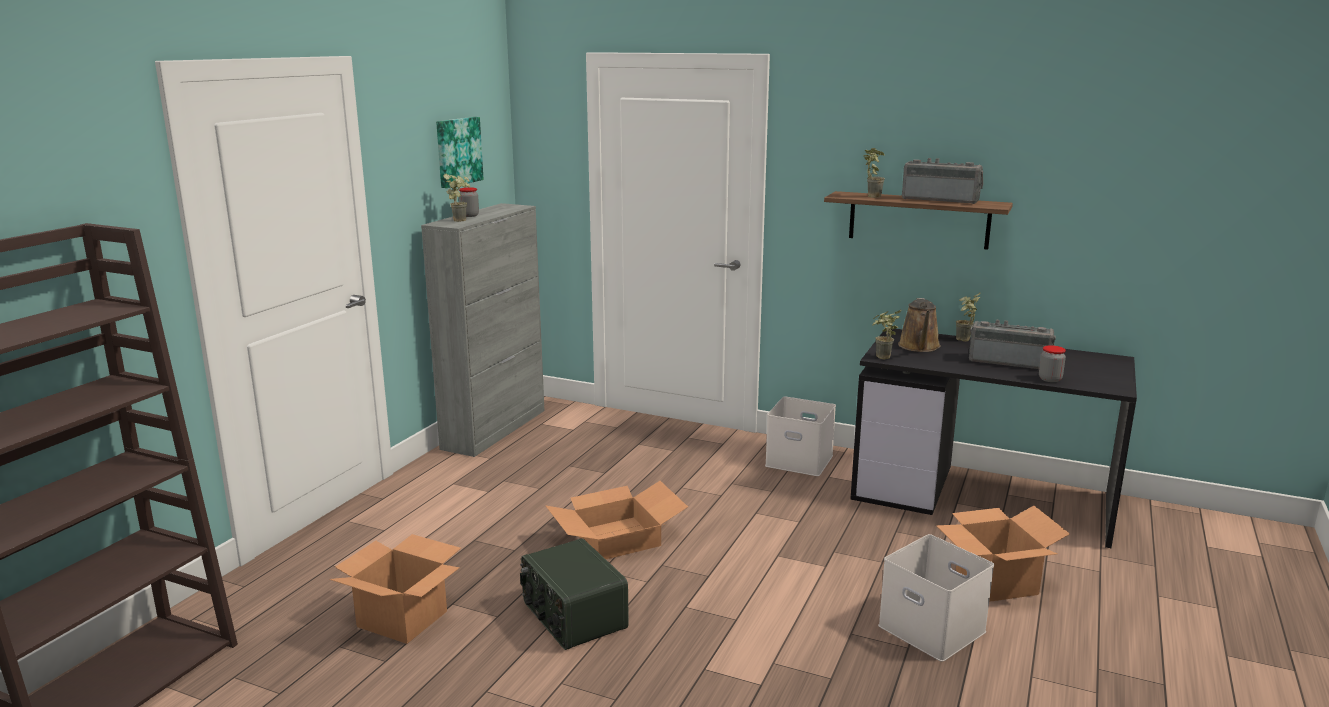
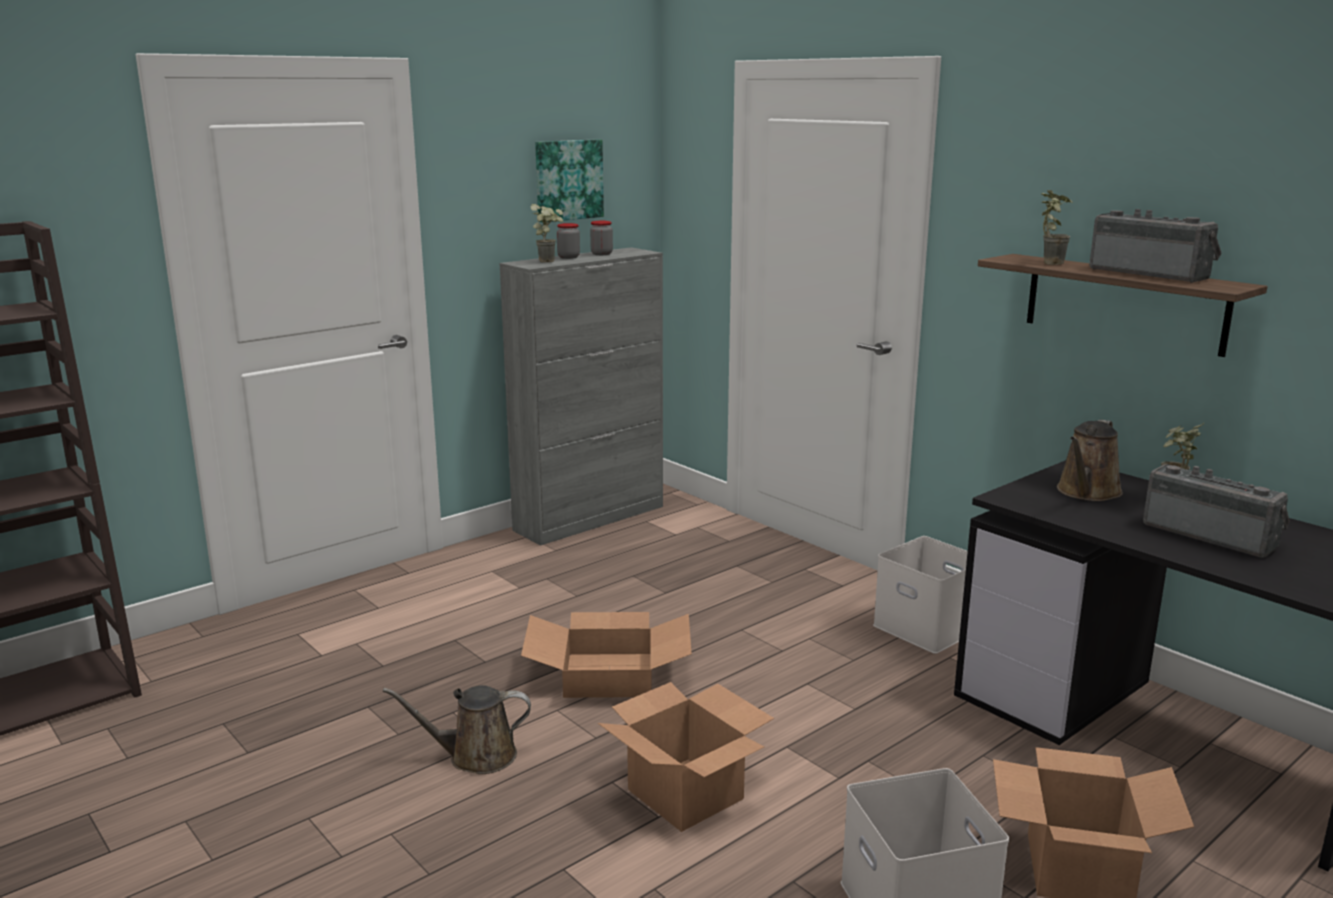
camera: 25 degrees right, 0 degrees up
cardboard box [329,534,461,644] -> cardboard box moved to [598,682,774,832]
radio [520,538,629,650] -> brown watering can [383,685,531,774]
potted plant [872,310,902,359] -> none
jar [1039,345,1066,382] -> jar moved to [590,221,613,255]

